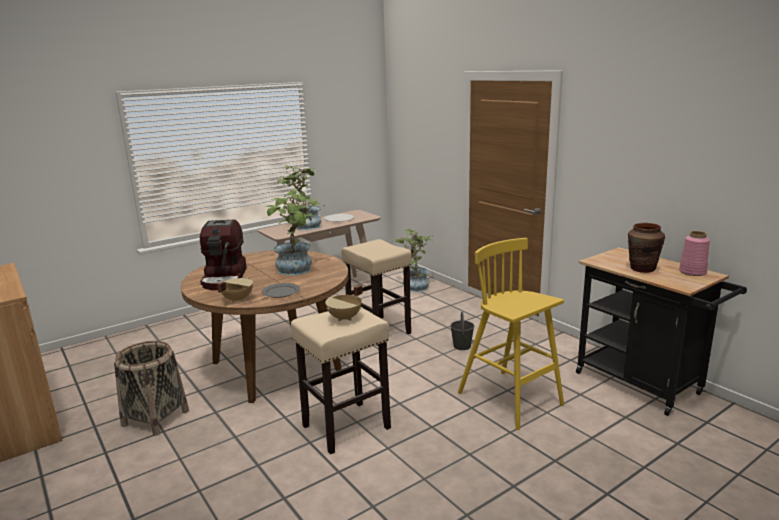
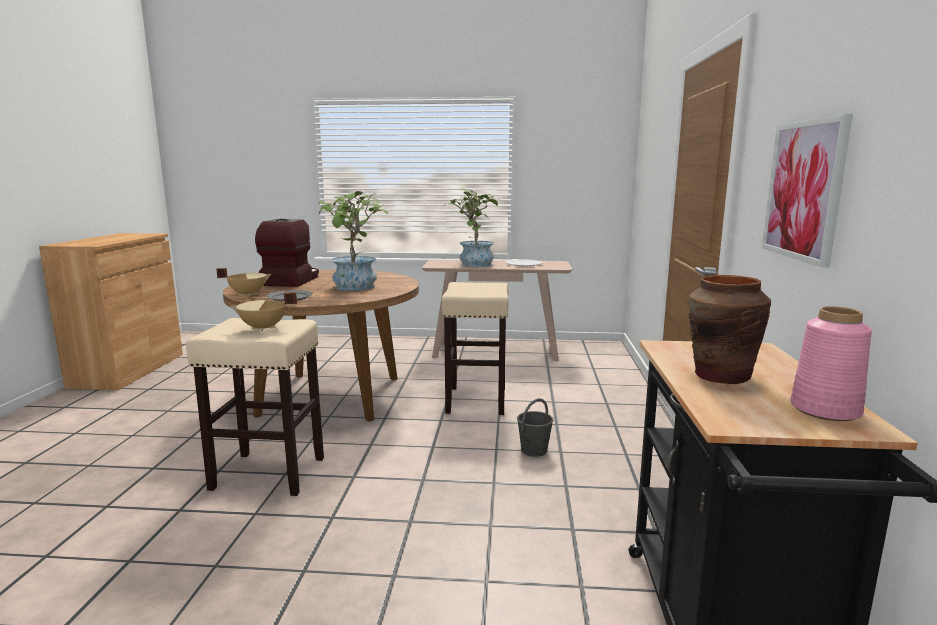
camera: 40 degrees right, 5 degrees down
basket [114,341,189,436] -> none
coffee machine [200,219,247,290] -> coffee machine turned 150 degrees clockwise [255,219,319,287]
potted plant [394,229,434,292] -> none
yellow stool [458,238,564,430] -> none
none -> picture [762,114,853,268]

